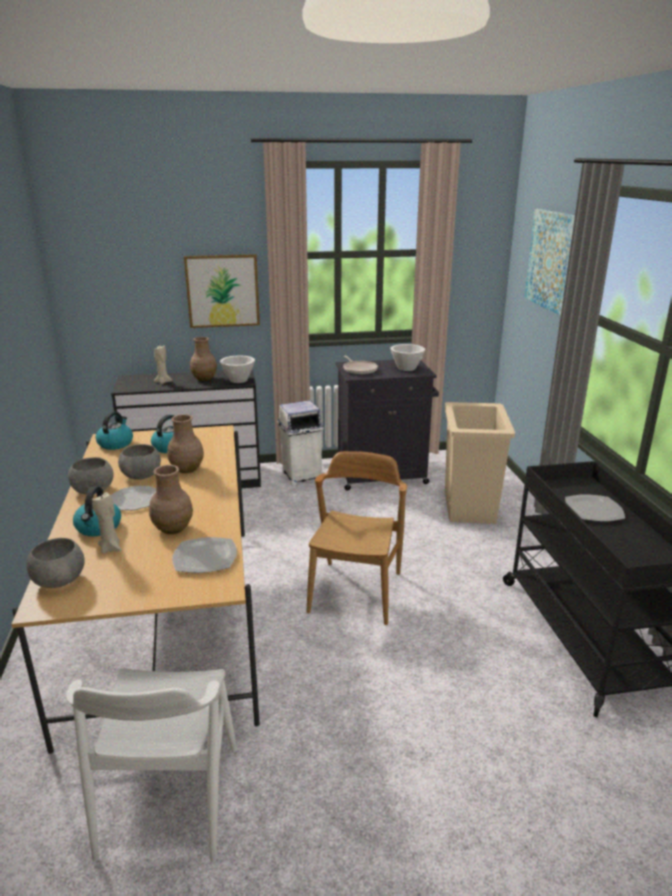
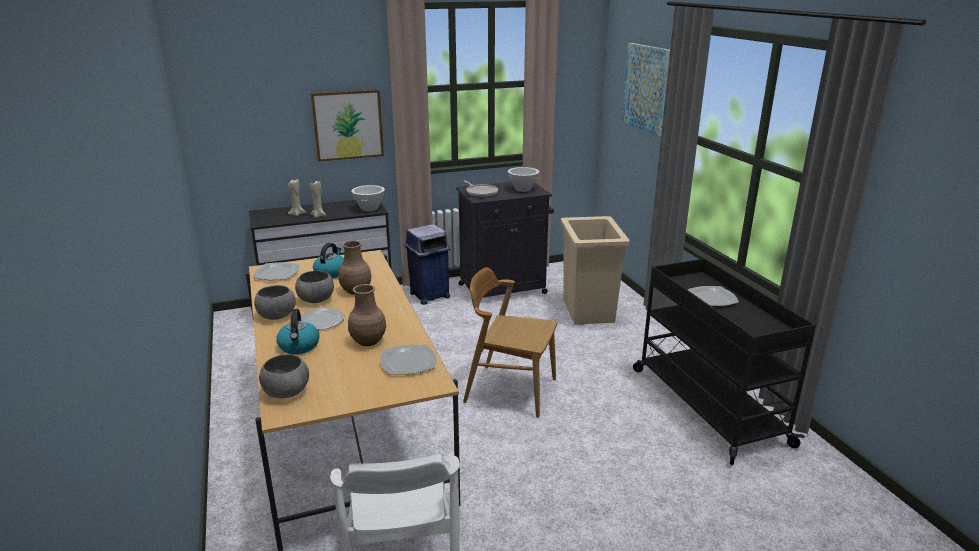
camera: 10 degrees left, 0 degrees up
beige candle [92,492,121,554] -> beige candle moved to [310,181,326,218]
kettle [96,411,133,450] -> plate [253,262,300,280]
brown vase [190,337,217,381] -> none
white trash can [277,400,324,486] -> blue trash can [404,224,450,305]
brown chair [306,451,407,625] -> brown chair turned 75 degrees counterclockwise [463,267,557,418]

